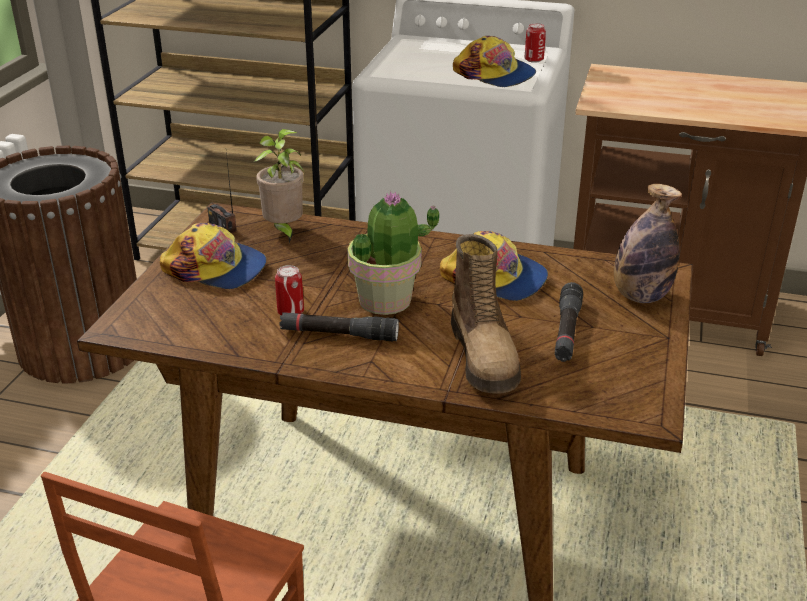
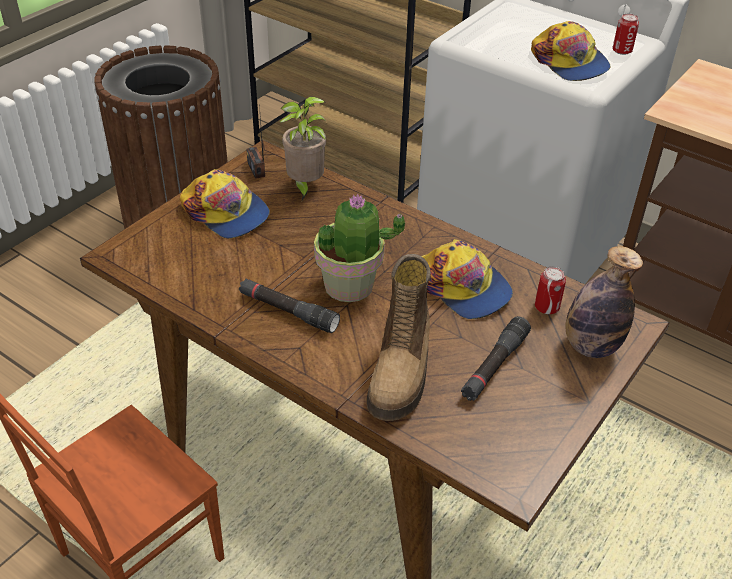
camera: 20 degrees right, 10 degrees up
can [275,265,304,315] -> can moved to [535,267,566,314]

